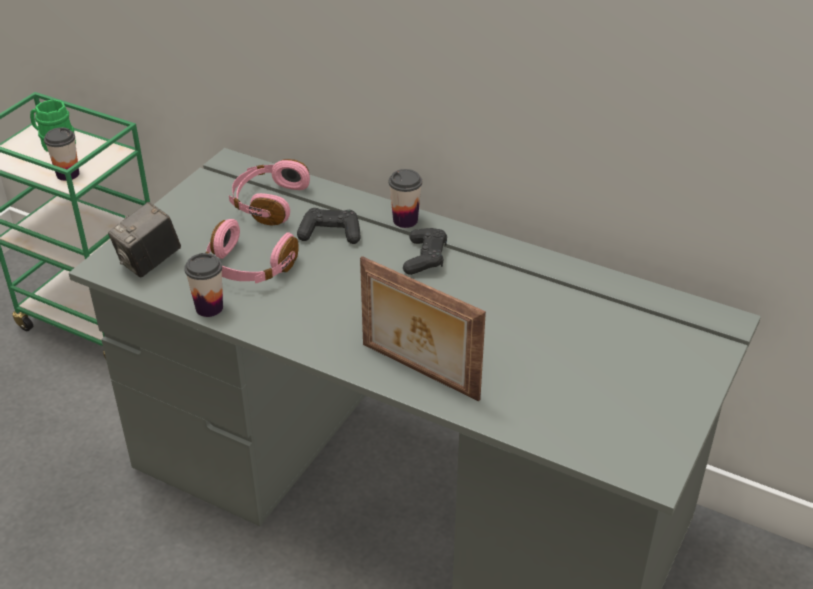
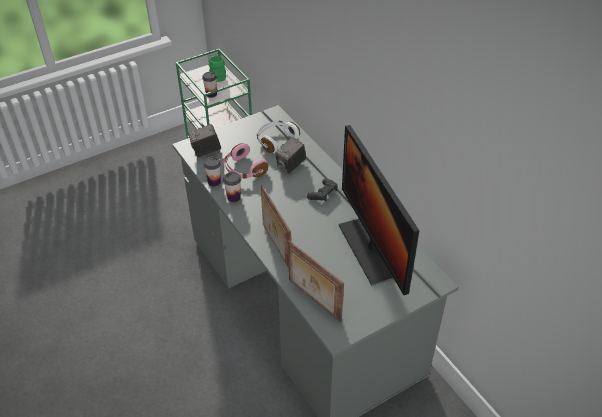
camera: 30 degrees right, 5 degrees up
pink headphones [229,159,310,225] -> white headphones [256,120,300,153]
black game controller [297,208,361,244] -> camera [275,137,306,174]
cup [389,169,422,228] -> cup moved to [223,172,241,202]
none -> picture frame [288,240,344,322]
none -> monitor [339,125,419,295]

